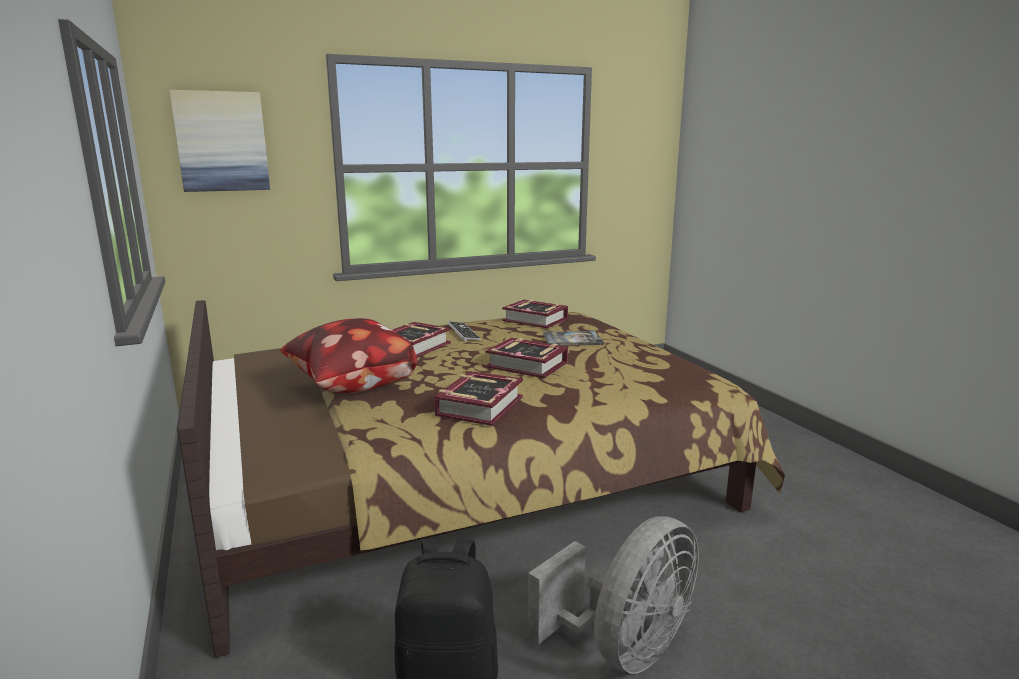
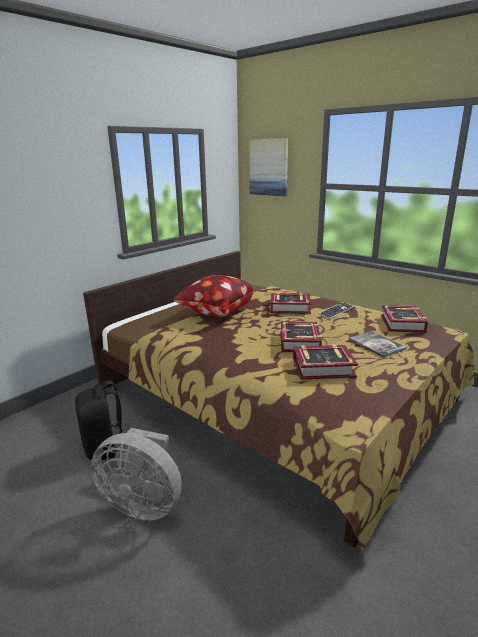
camera: 65 degrees right, 5 degrees up
book [434,371,523,426] -> book moved to [293,344,358,380]

